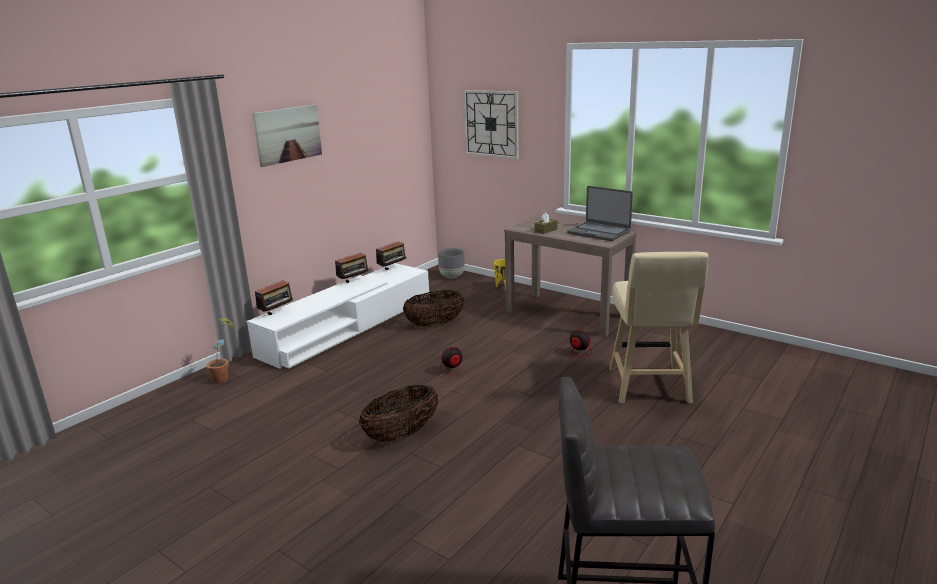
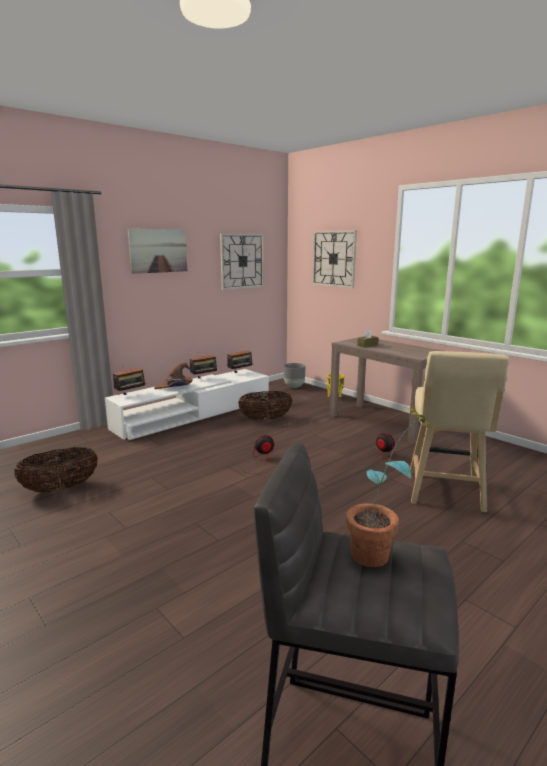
camera: 10 degrees right, 5 degrees down
potted plant [206,317,235,384] -> potted plant moved to [346,407,436,567]
basket [359,385,438,442] -> basket moved to [14,447,98,492]
laptop [567,186,633,241] -> none
none -> brown hat [154,363,193,389]
none -> wall clock [220,233,264,290]

